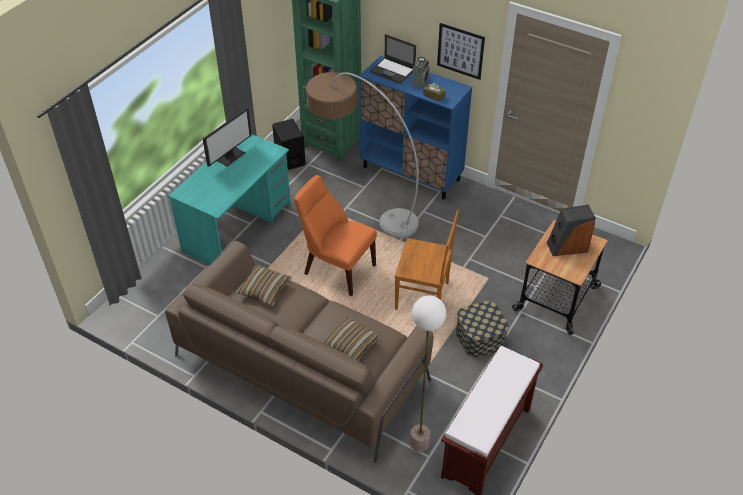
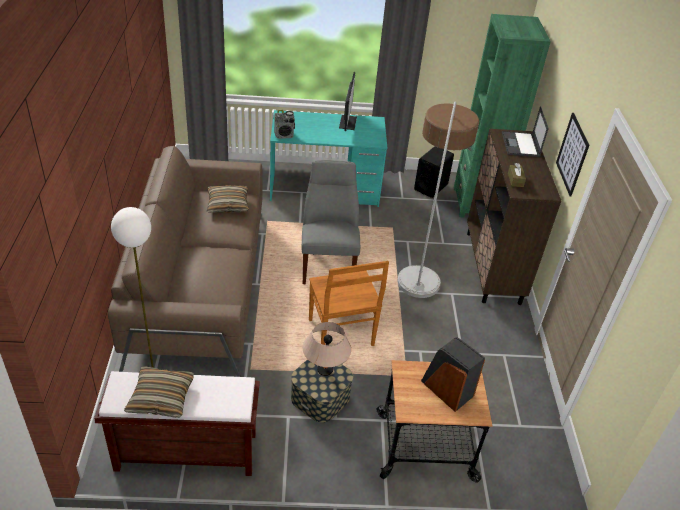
camera: 55 degrees right, 5 degrees down
monitor [203,108,252,167] -> monitor turned 90 degrees counterclockwise [339,72,357,131]
orange chair [294,175,377,296] -> grey chair [302,160,360,284]
pillow [322,317,381,361] -> pillow moved to [124,367,194,418]
blue cabinet [359,55,472,200] -> brown cabinet [467,129,561,305]
radio [412,57,430,88] -> radio moved to [274,110,295,139]
none -> beige table lamp [303,322,351,376]

